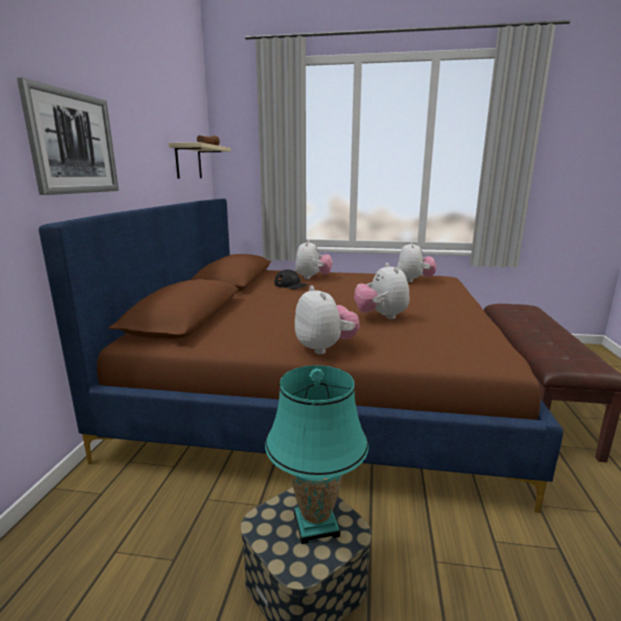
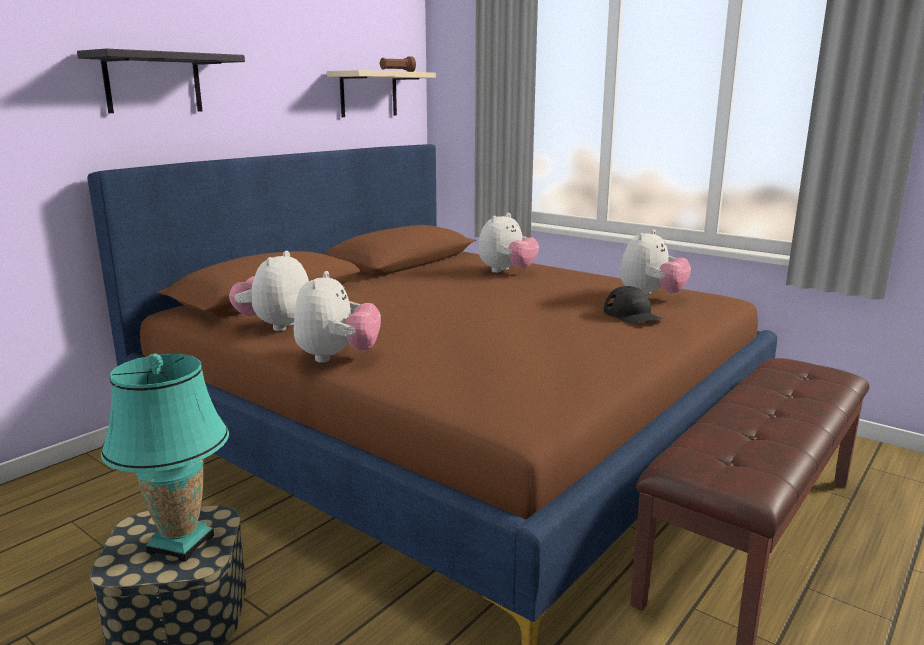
camera: 30 degrees right, 0 degrees up
picture [17,77,119,195] -> black shelf [77,49,245,113]
black cap [274,270,309,289] -> black cap moved to [604,286,663,324]
plush toy [354,263,410,319] -> plush toy moved to [229,251,309,331]

